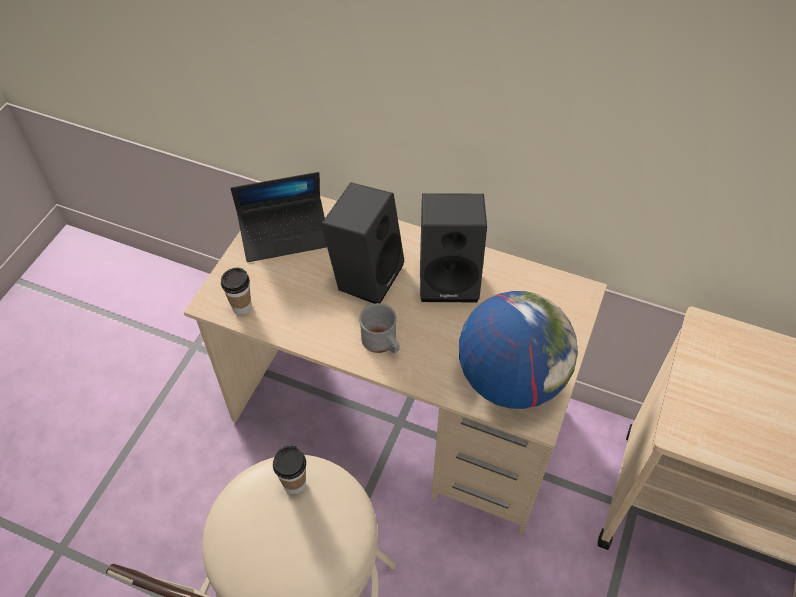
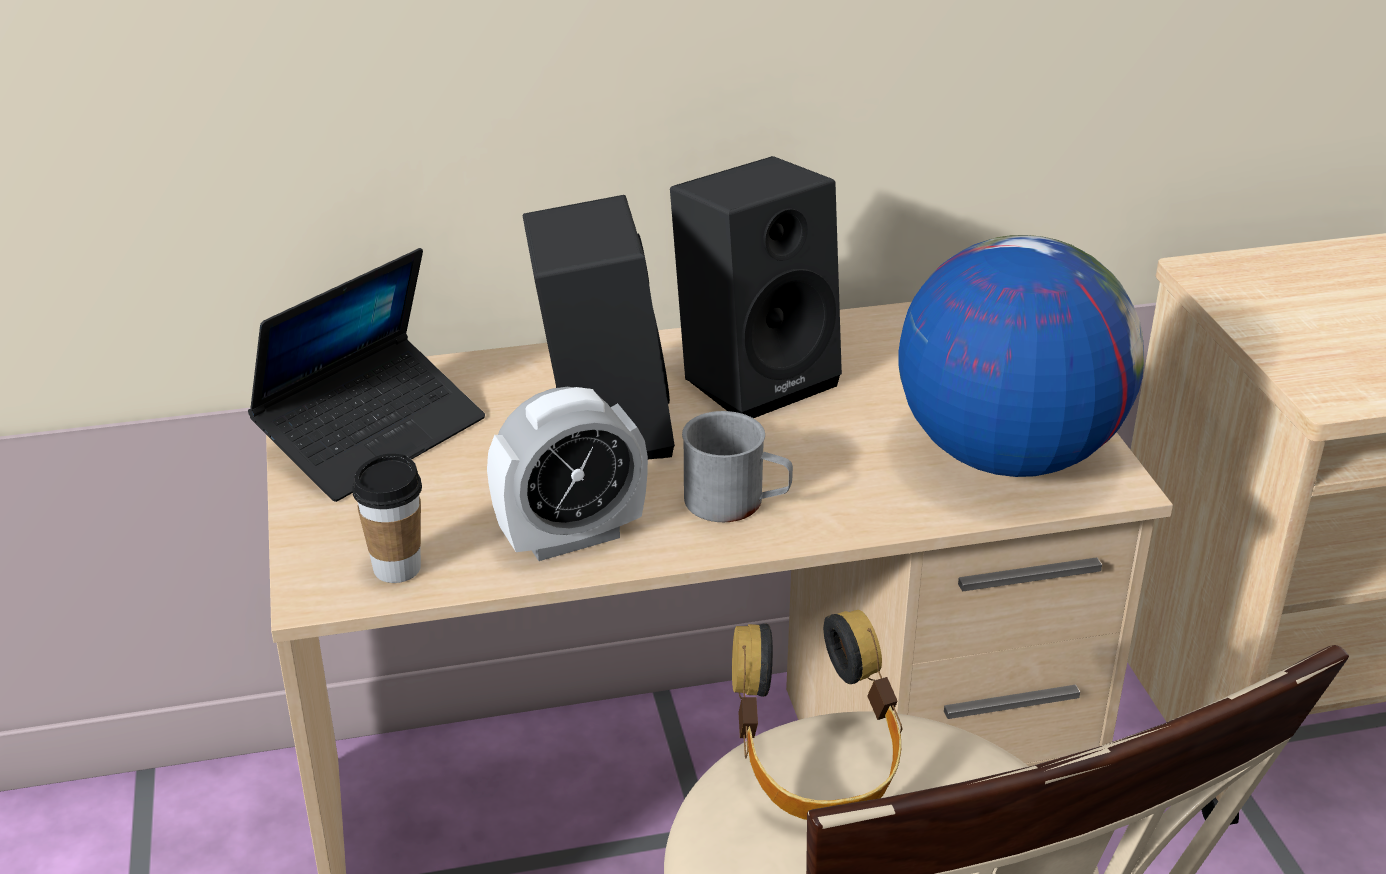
camera: 35 degrees left, 20 degrees down
cup [273,445,306,494] -> headphones [732,610,902,820]
none -> alarm clock [487,387,648,561]

